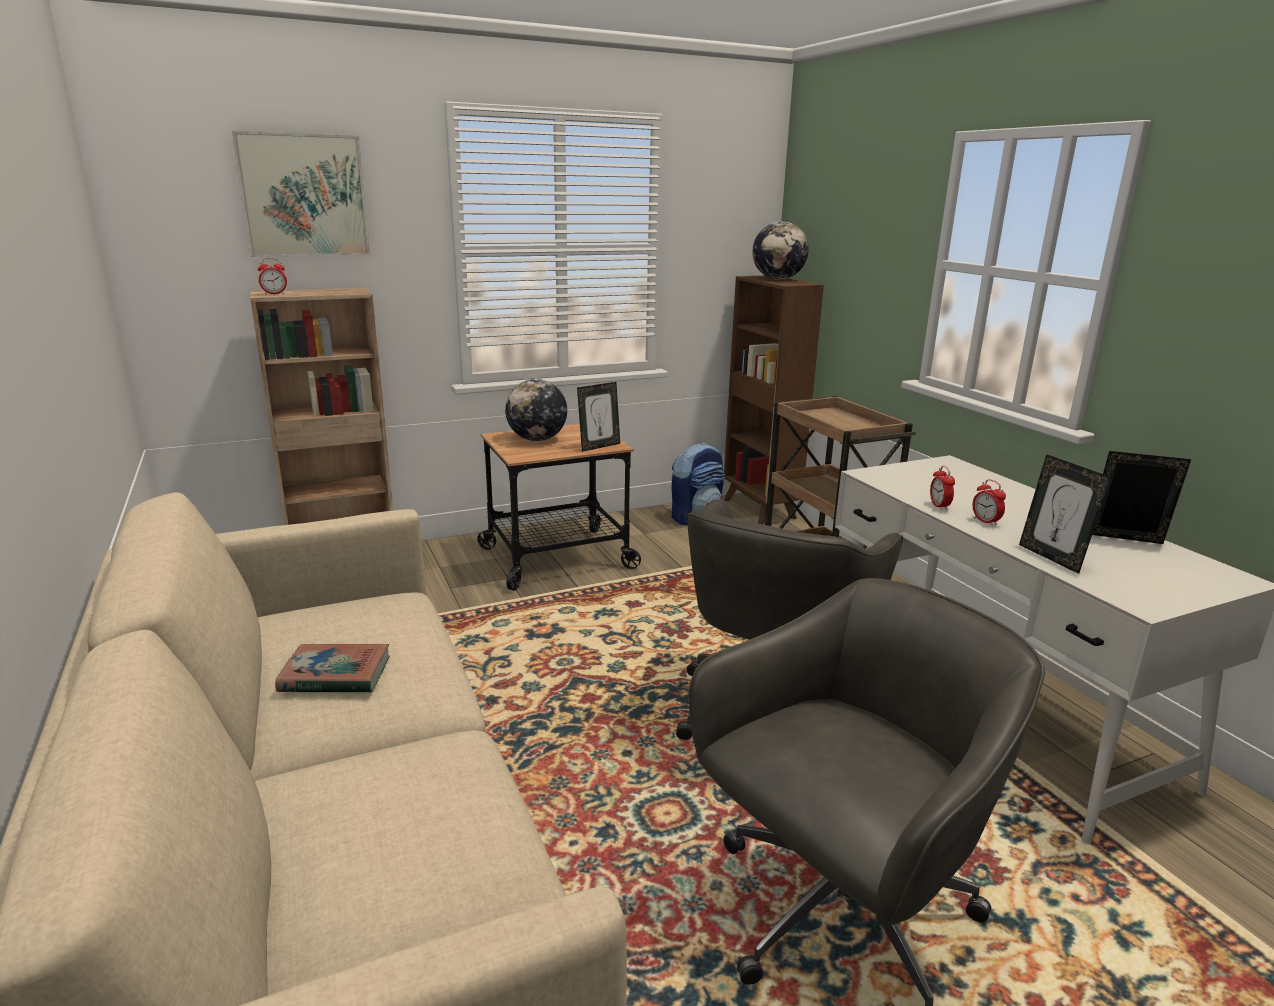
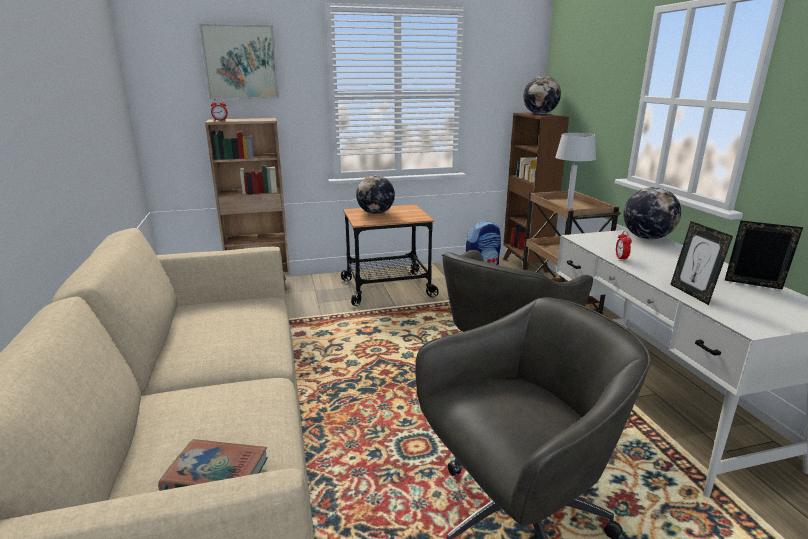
camera: 10 degrees right, 0 degrees up
book [275,644,390,693] -> book moved to [158,439,268,491]
picture frame [577,382,620,452] -> none
alarm clock [973,479,1006,526] -> none
none -> grey table lamp [555,133,596,209]
none -> globe [623,187,681,239]

